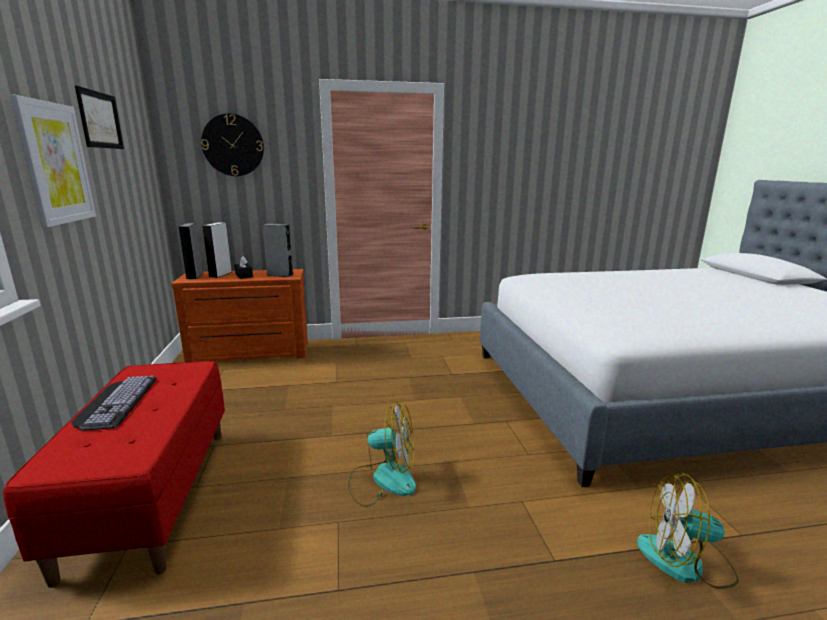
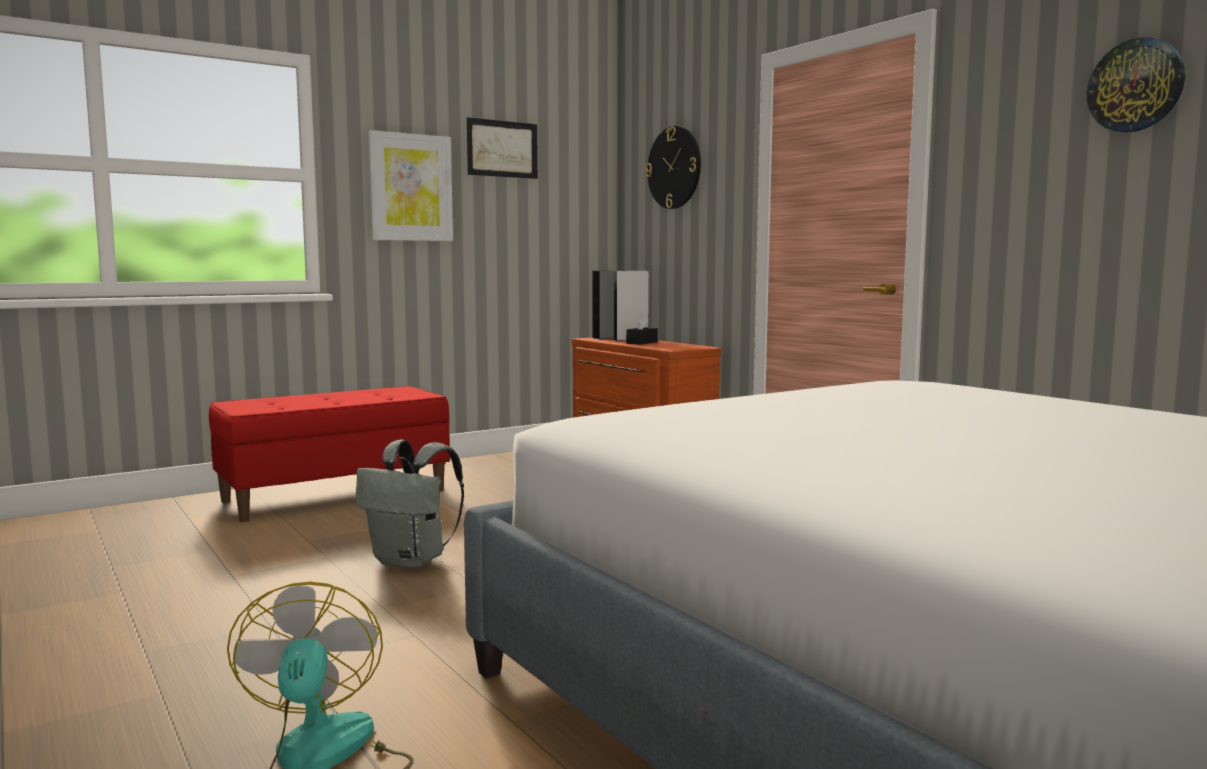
camera: 65 degrees right, 10 degrees down
keyboard [71,376,157,431] -> none
grey speaker [262,224,293,277] -> none
fan [348,402,416,507] -> grey backpack [356,439,464,569]
none -> wall clock [1087,37,1185,133]

